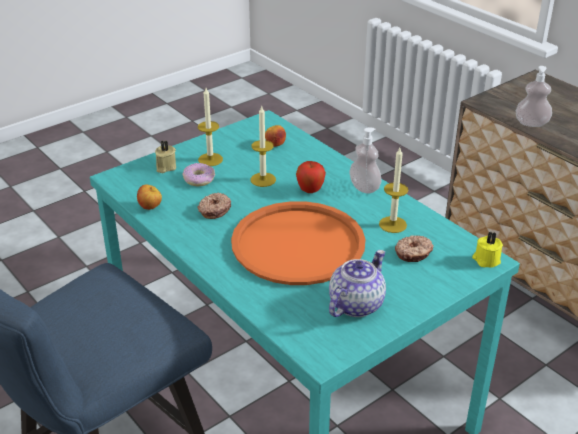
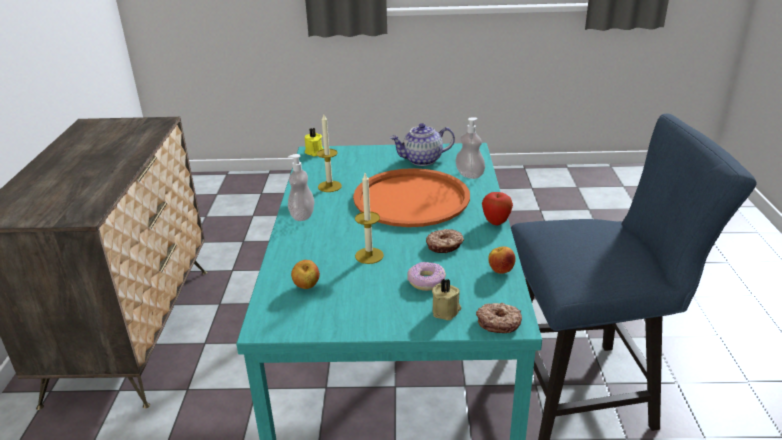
camera: 140 degrees left, 5 degrees down
candle [198,88,223,166] -> none
apple [296,161,326,193] -> apple moved to [482,192,513,225]
donut [395,235,434,262] -> donut moved to [476,303,522,333]
soap dispenser [516,66,552,127] -> soap dispenser moved to [455,118,485,179]

